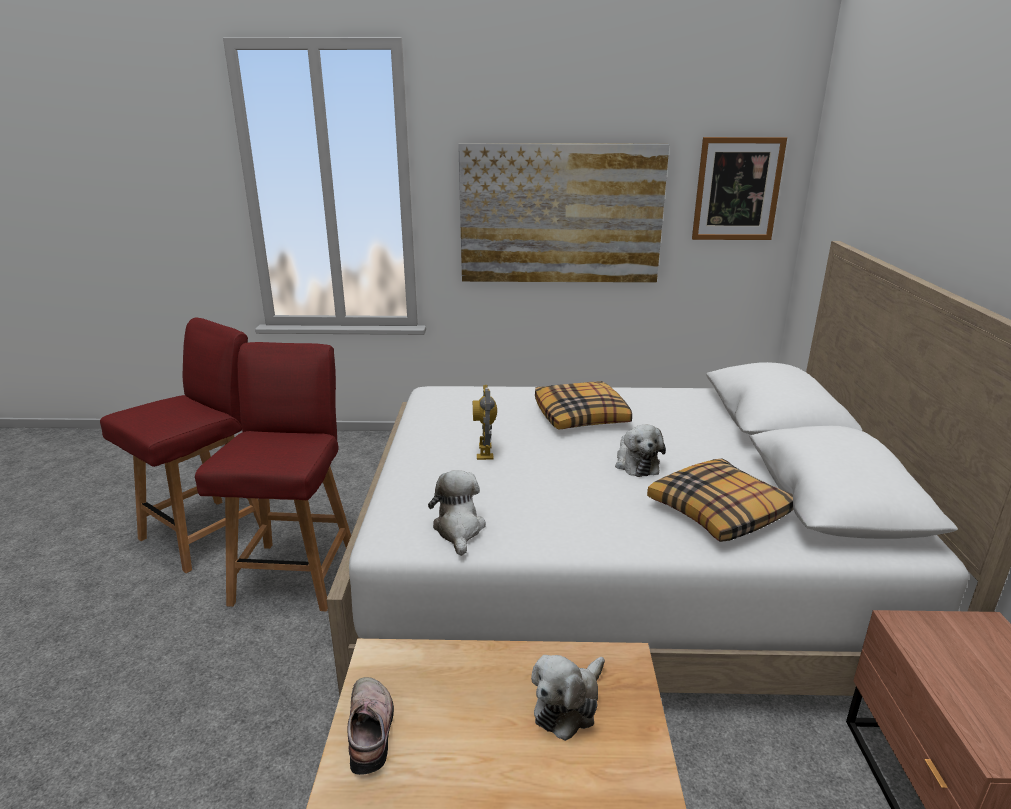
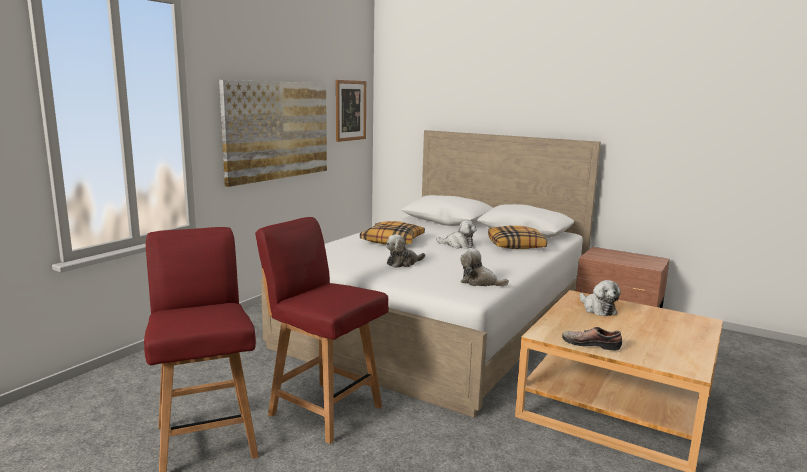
camera: 60 degrees left, 10 degrees down
toy robot [473,385,497,460] -> plush toy [386,234,425,268]

